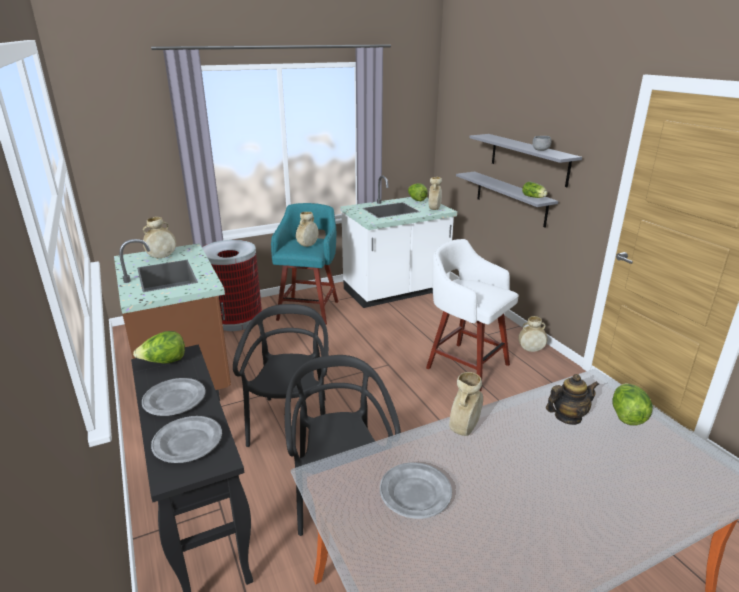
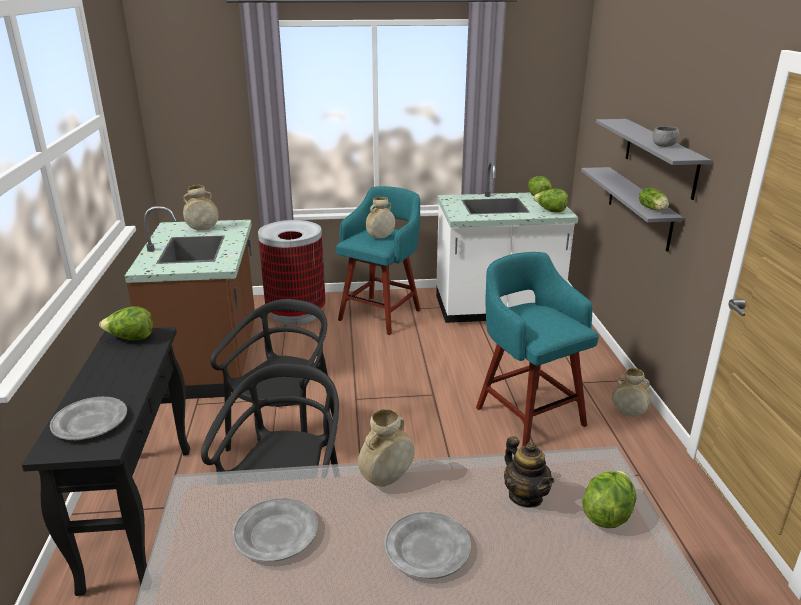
camera: 20 degrees right, 0 degrees up
grey plate [142,378,206,416] -> grey plate moved to [384,511,471,579]
white stool [426,239,519,391] -> turquoise stool [476,252,599,447]
beige vase [428,177,442,210] -> lettuce [533,189,568,212]
teapot [546,374,599,425] -> teapot turned 60 degrees clockwise [504,436,554,508]

